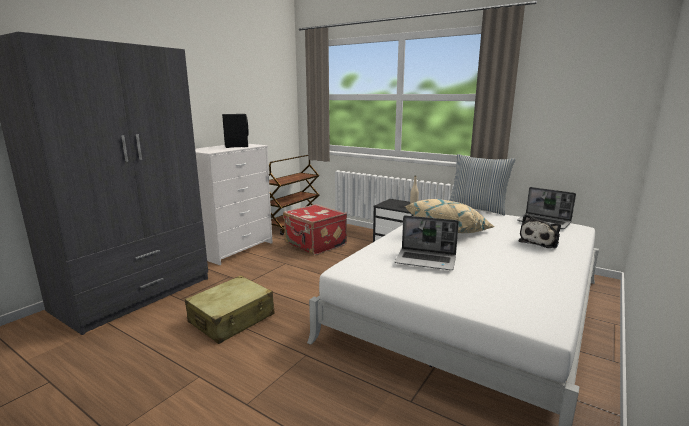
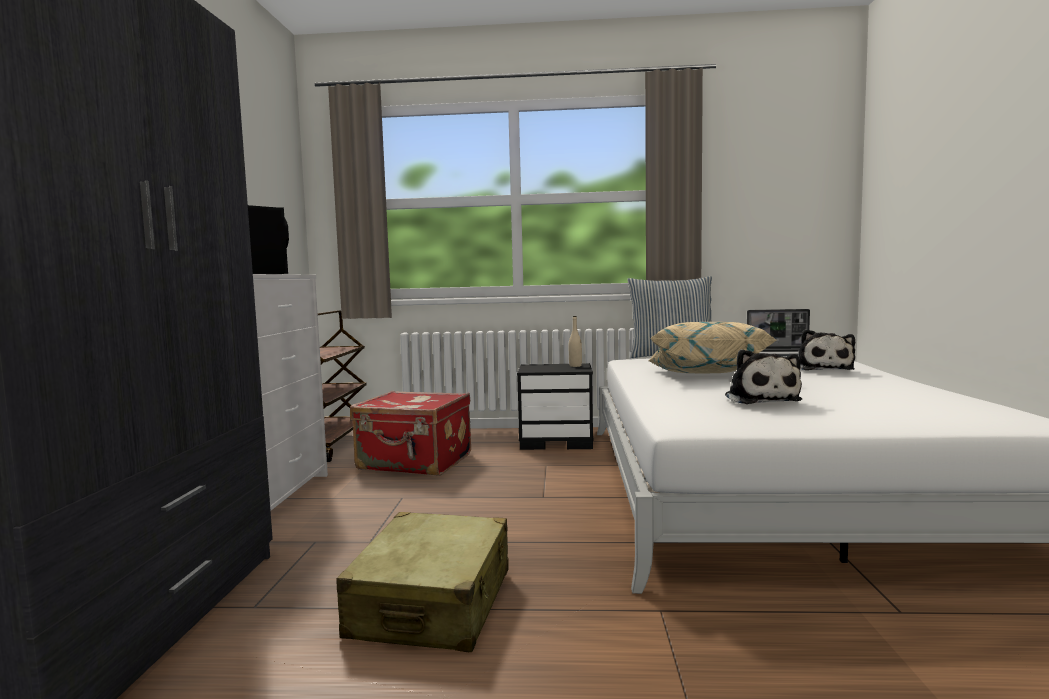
camera: 30 degrees left, 10 degrees down
laptop [395,215,459,270] -> plush toy [725,349,802,404]

